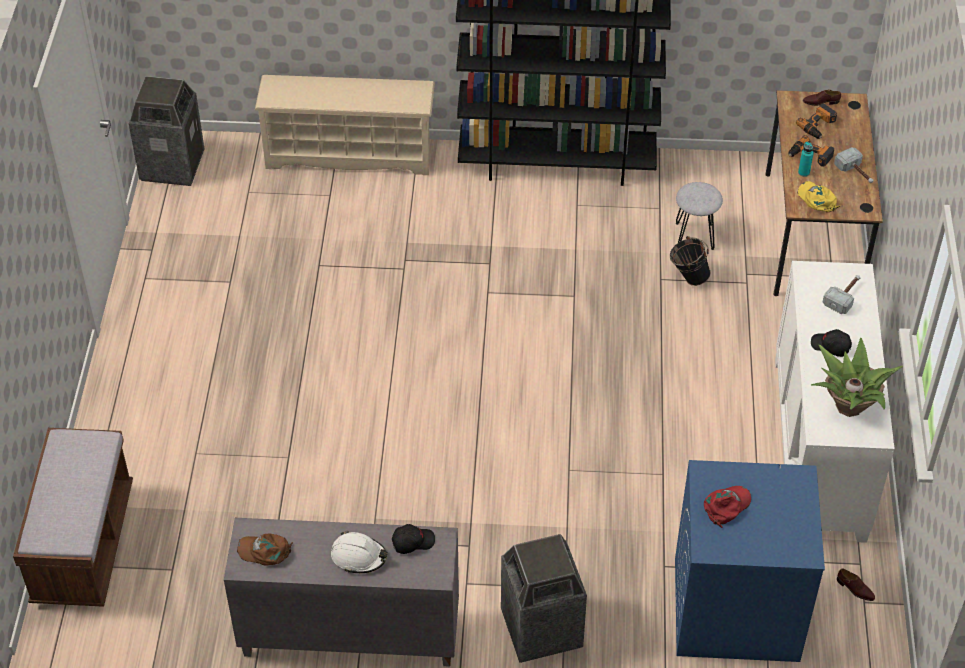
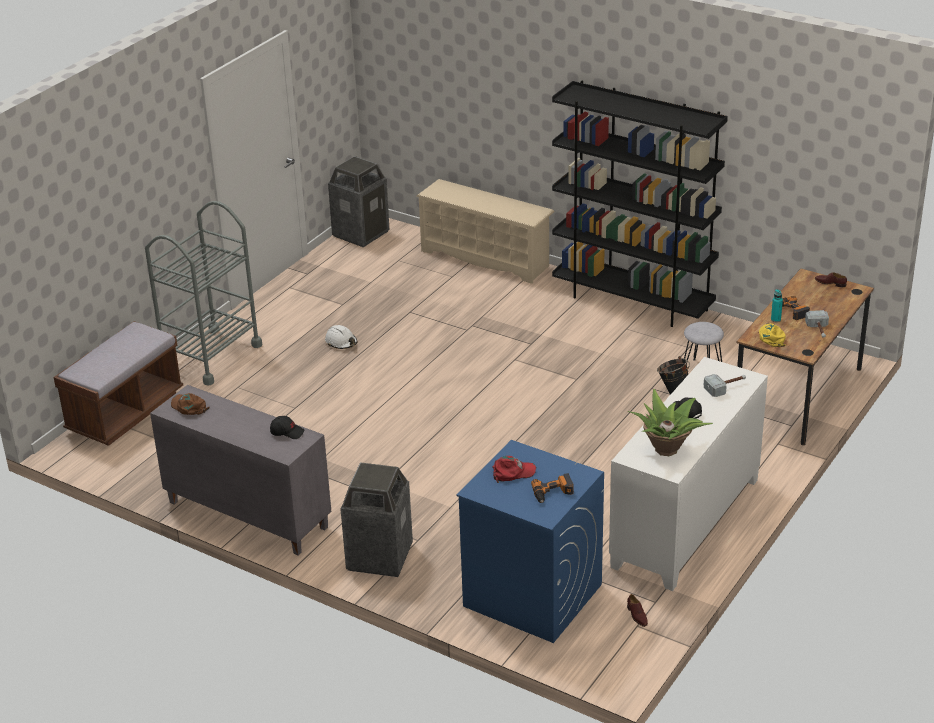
camera: 30 degrees right, 15 degrees down
white hard hat [331,531,388,573] -> white hard hat moved to [325,325,357,349]
power drill [796,104,837,139] -> power drill moved to [531,473,574,503]
none -> grey cart [145,201,262,386]

